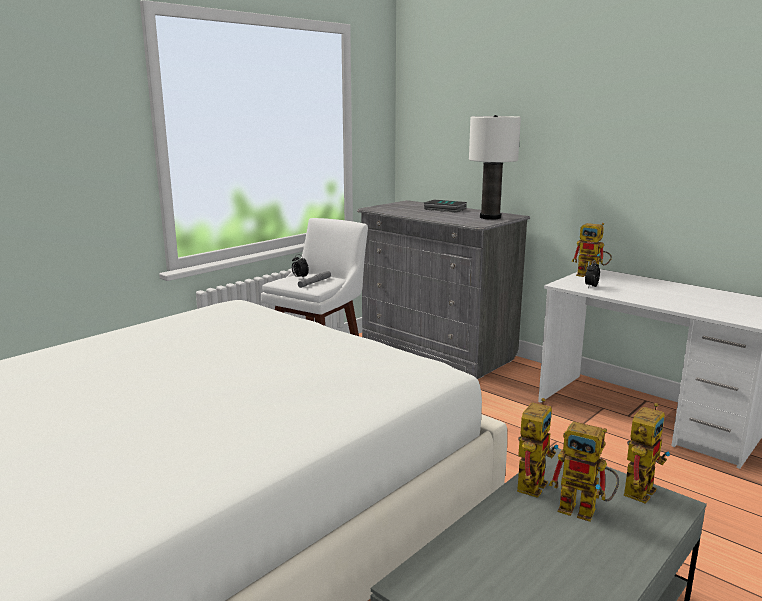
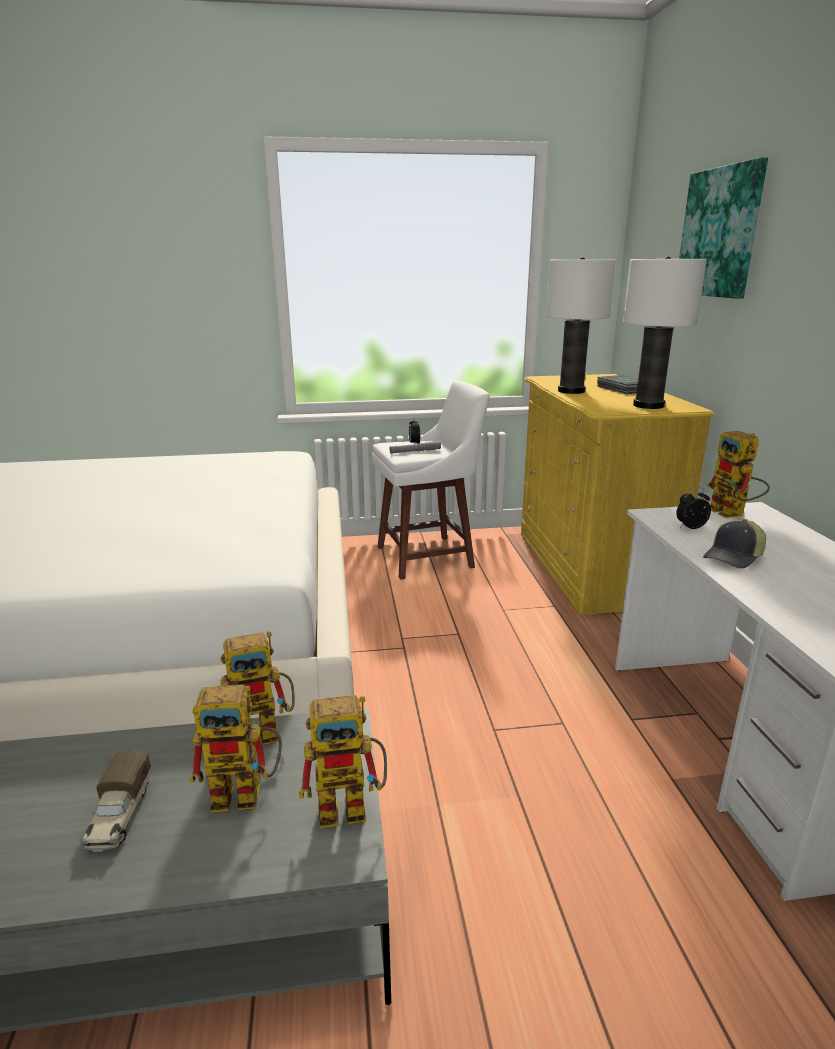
camera: 40 degrees right, 5 degrees up
grey dresser [357,200,530,379] -> yellow dresser [521,374,714,615]
toy robot [549,421,619,521] -> toy robot turned 75 degrees counterclockwise [190,684,282,813]
none -> toy truck [81,750,152,852]
none -> white table lamp [546,257,616,394]
none -> picture [679,157,768,299]
none -> cap [703,519,766,569]

